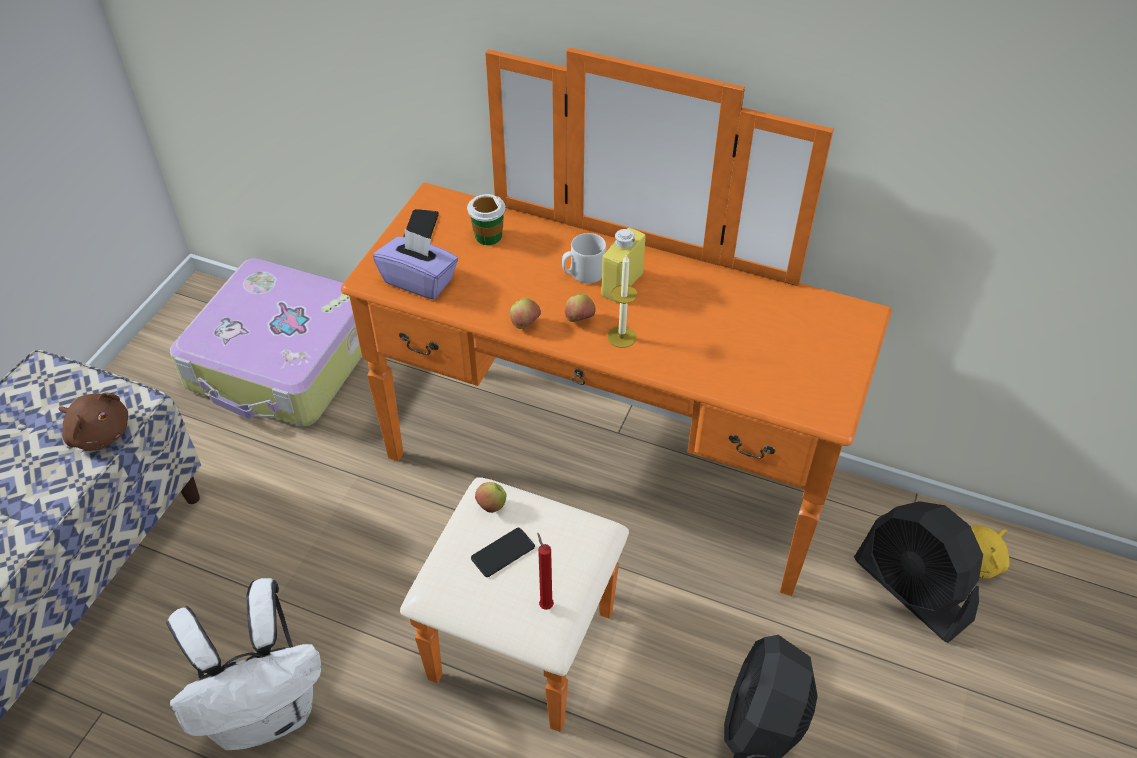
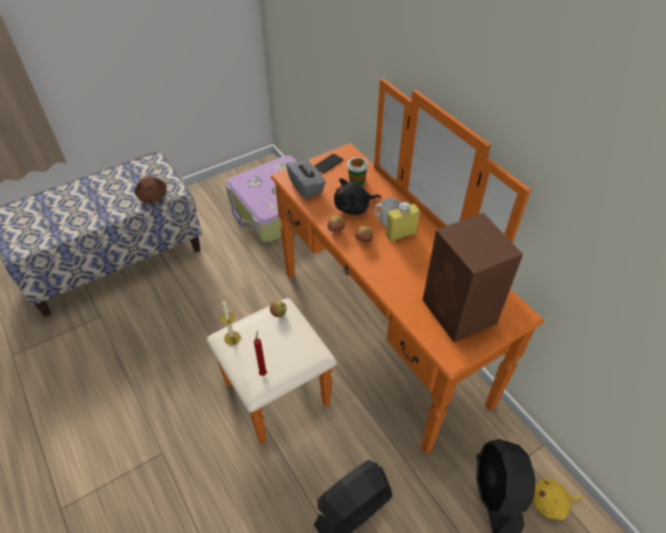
camera: 35 degrees right, 0 degrees up
white backpack [166,578,321,750] -> none
purple tissue box [373,229,458,300] -> grey tissue box [286,158,326,199]
phone [471,528,535,577] -> none
candle [607,254,637,348] -> candle moved to [220,300,241,345]
none -> black plush toy [334,178,381,215]
none -> brown speaker [423,213,523,342]

